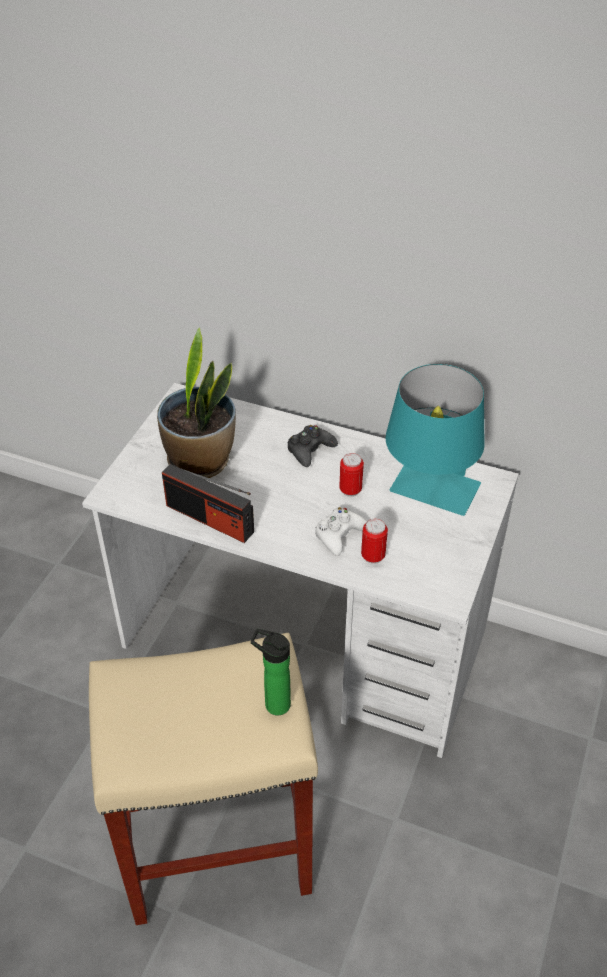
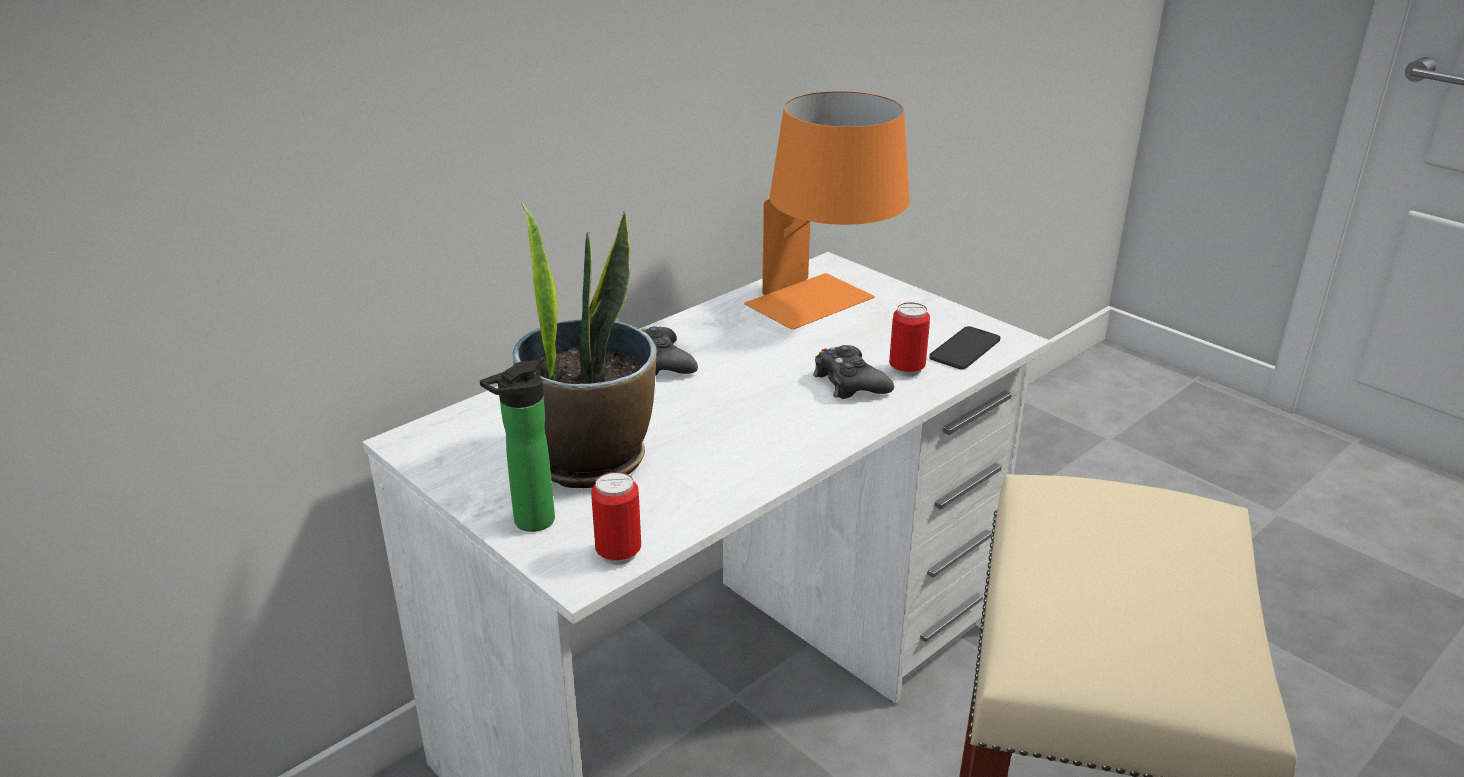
camera: 65 degrees left, 15 degrees down
radio [162,464,254,543] -> none
bottle [251,629,291,716] -> bottle moved to [480,360,555,532]
white game controller [315,507,367,556] -> black game controller [813,345,894,399]
can [339,453,364,497] -> can moved to [591,472,641,565]
turquoise table lamp [386,364,485,516] -> orange table lamp [744,91,910,329]
none -> phone [929,326,1001,369]

